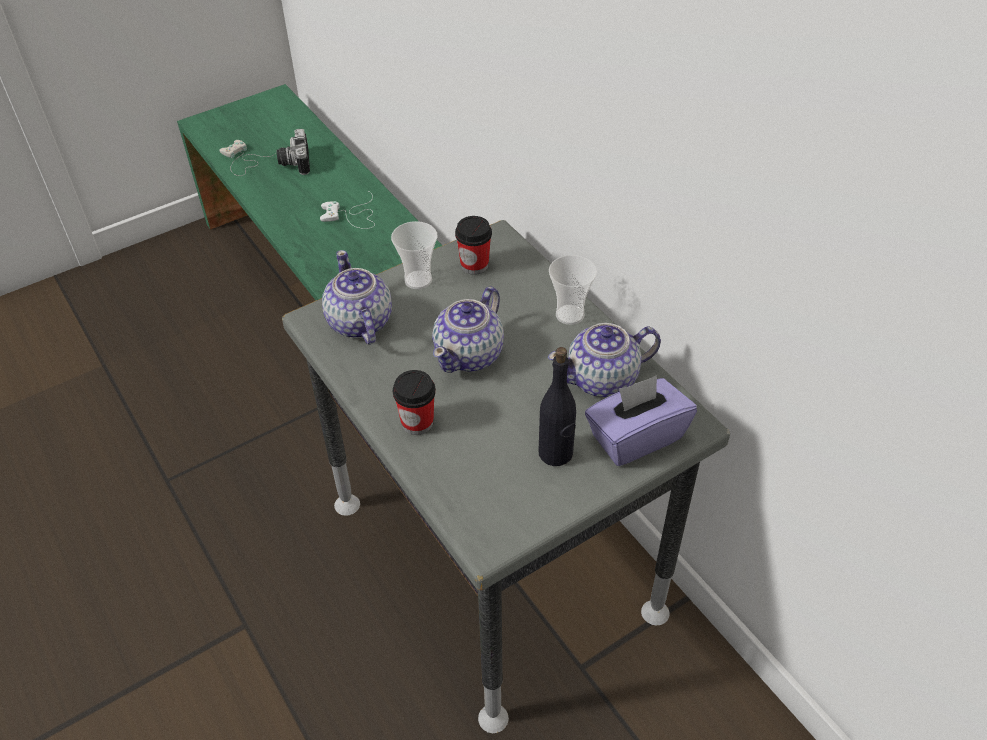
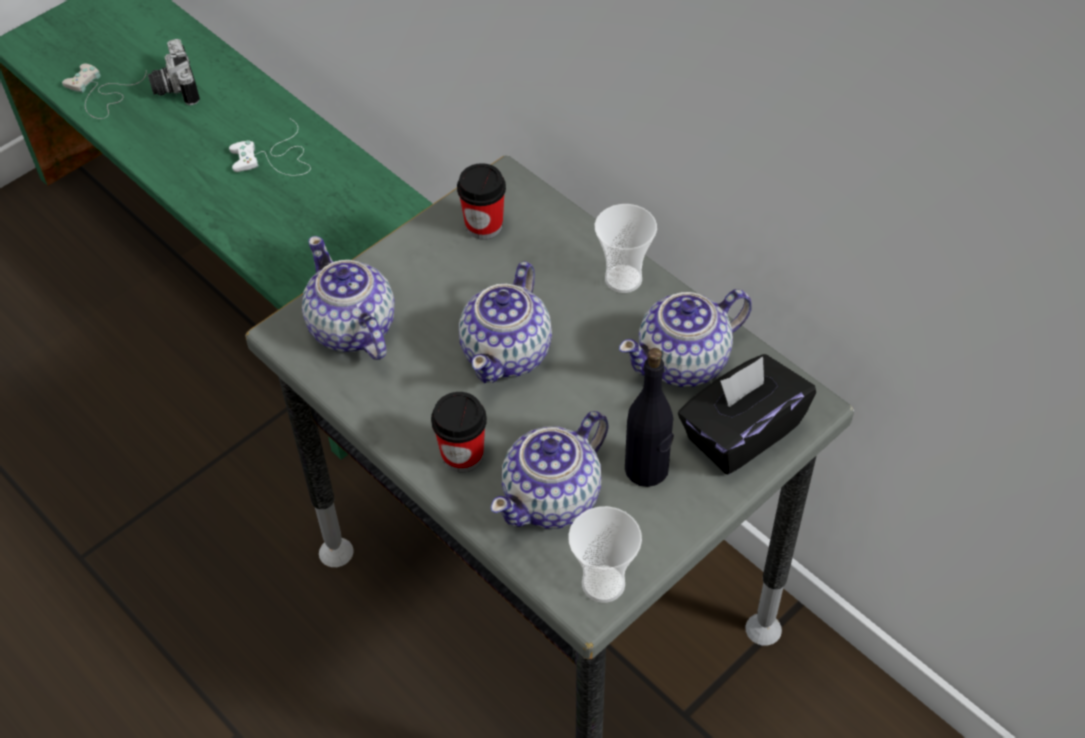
camera: 10 degrees left, 5 degrees up
cup [391,221,438,289] -> cup moved to [568,506,642,603]
purple tissue box [585,375,697,466] -> black tissue box [678,354,816,475]
none -> teapot [491,411,609,529]

